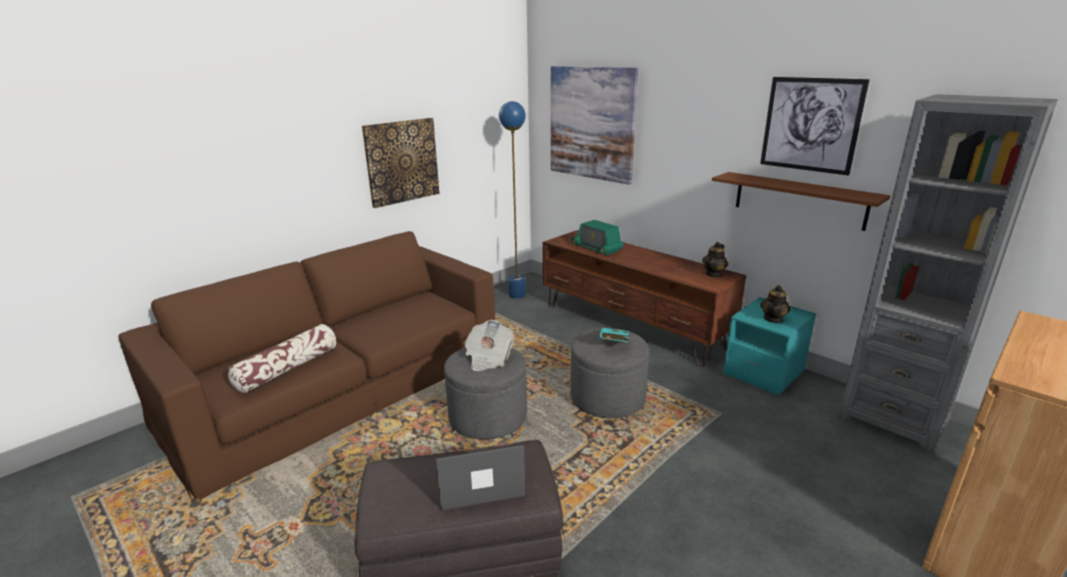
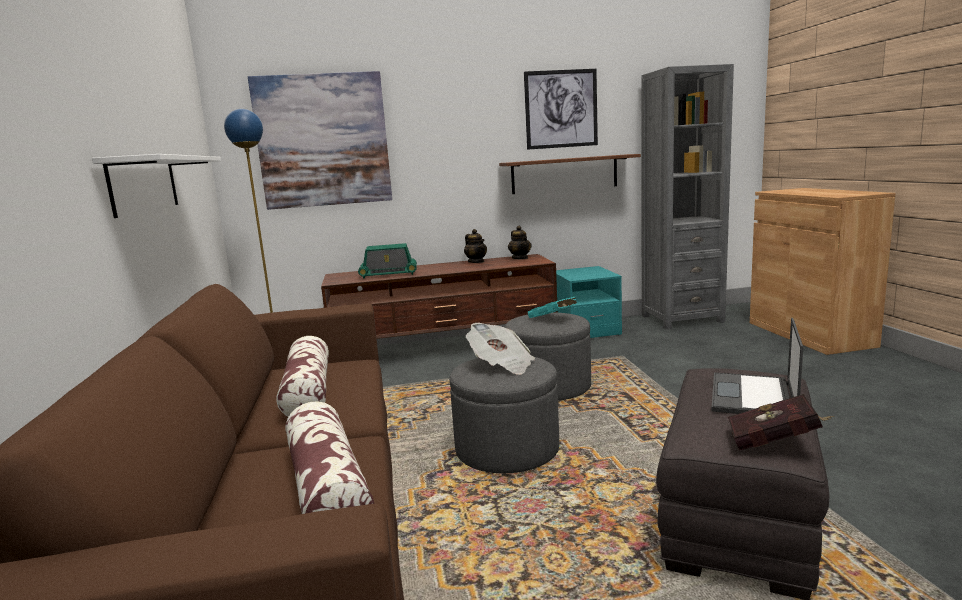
camera: 55 degrees left, 10 degrees down
picture [362,118,440,208] -> white shelf [92,154,221,218]
teapot [760,285,791,323] -> teapot moved to [464,229,487,263]
none -> pillow [276,336,329,417]
none -> red book [728,394,834,451]

